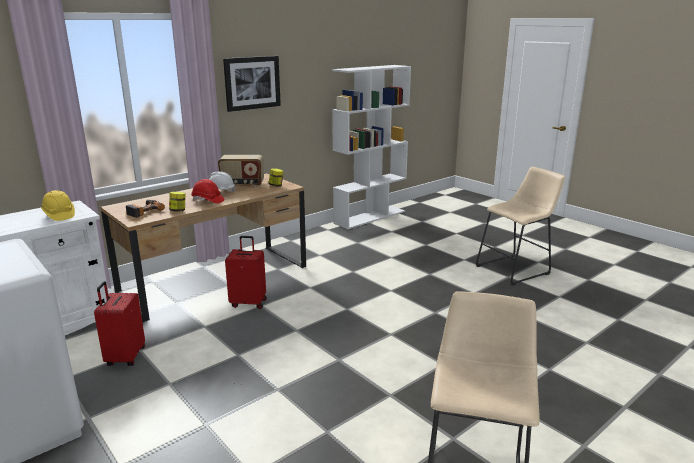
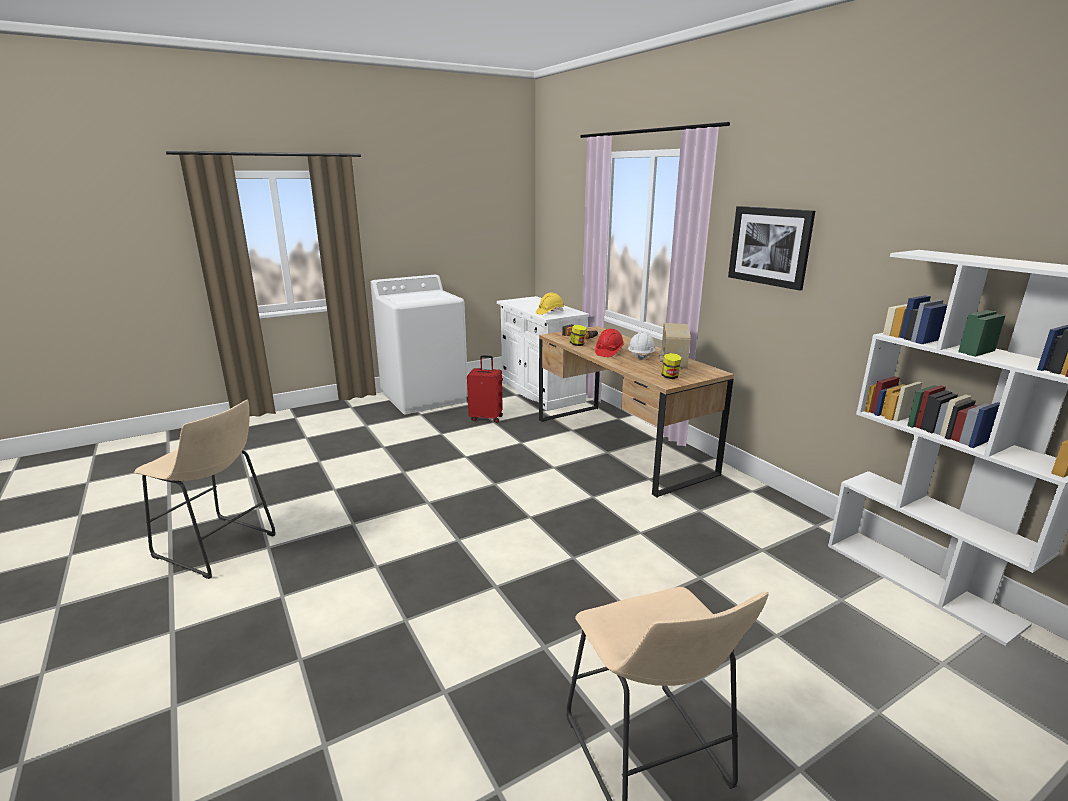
camera: 100 degrees right, 0 degrees up
red suitcase [225,236,267,309] -> none

